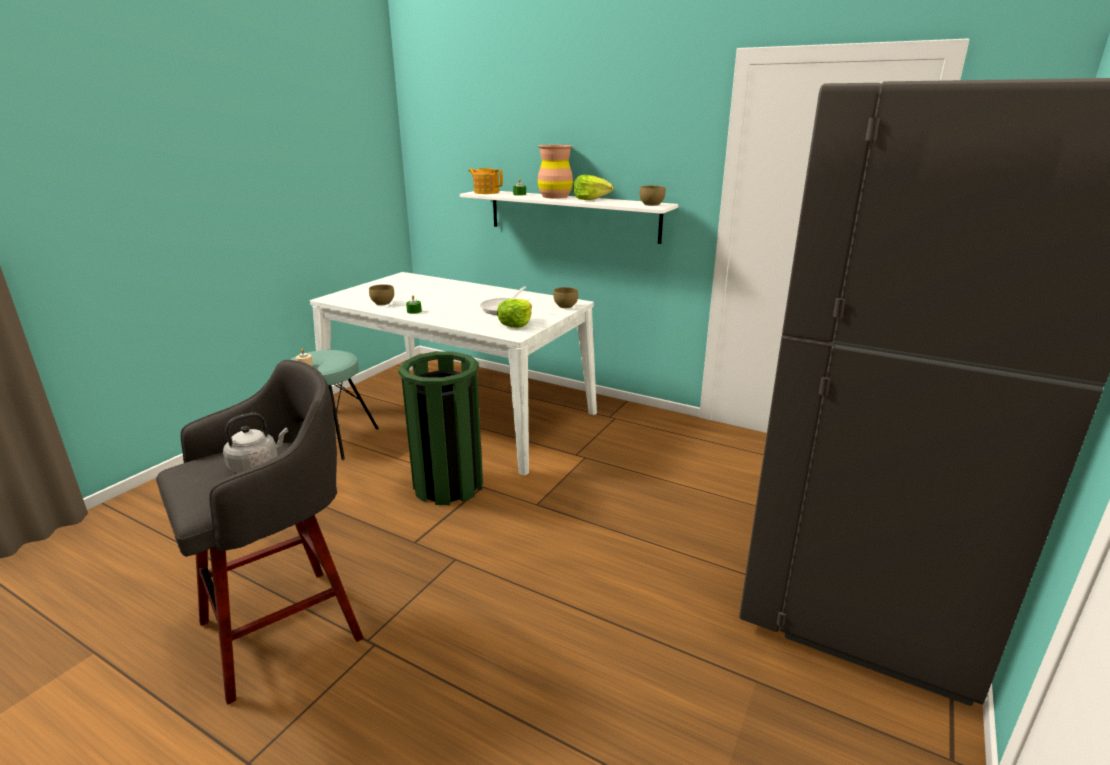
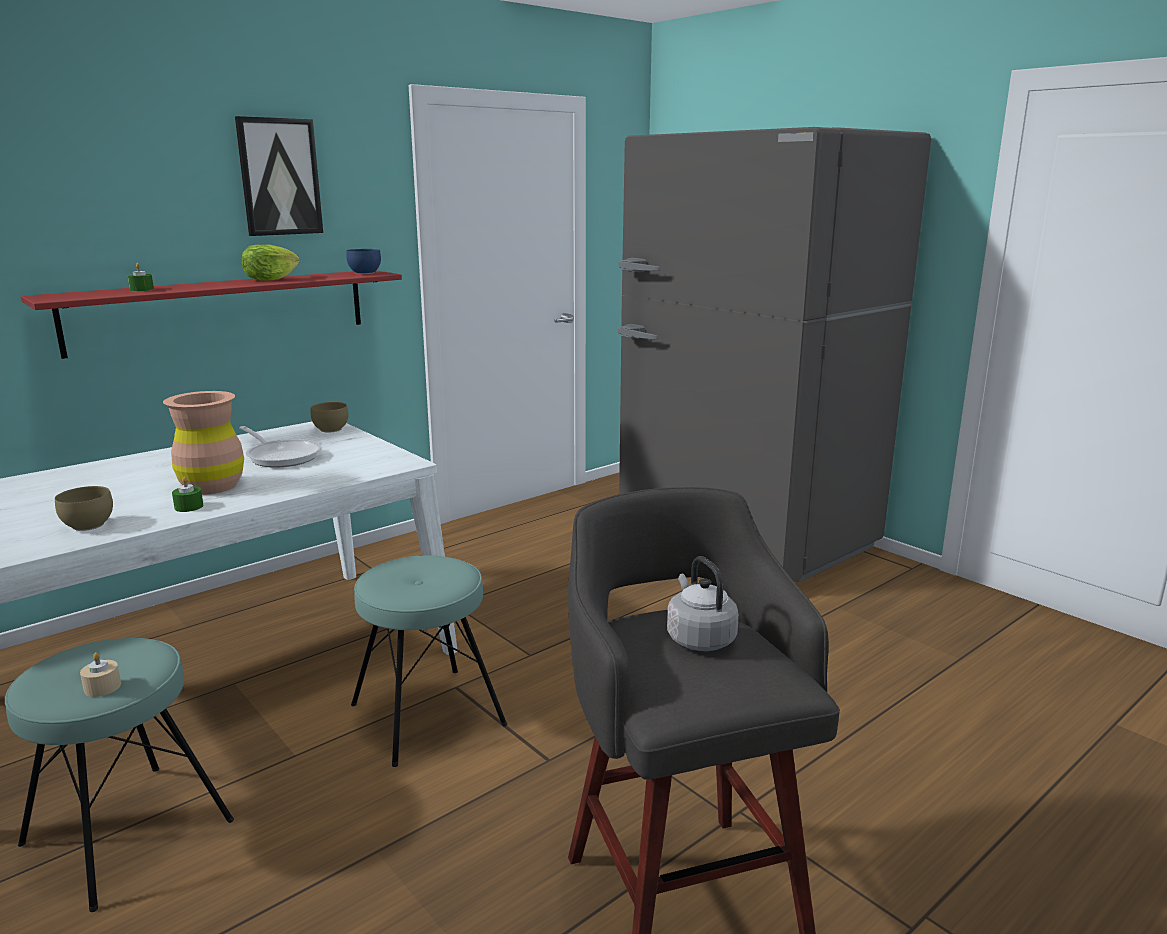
camera: 70 degrees left, 5 degrees down
green trash can [398,351,483,505] -> turquoise stool [351,555,507,767]
white shelf [460,191,678,244] -> red shelf [21,270,402,359]
teapot [468,168,503,194] -> none
lettuce [497,299,532,328] -> none
brown vase [538,145,573,199] -> brown vase moved to [163,391,244,494]
brown bowl [639,186,666,206] -> blue bowl [346,249,381,274]
none -> picture [235,116,323,236]

